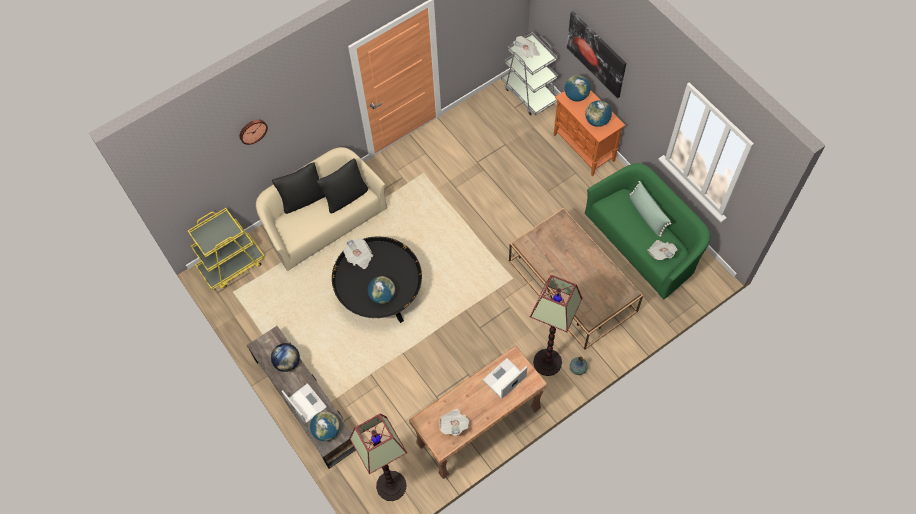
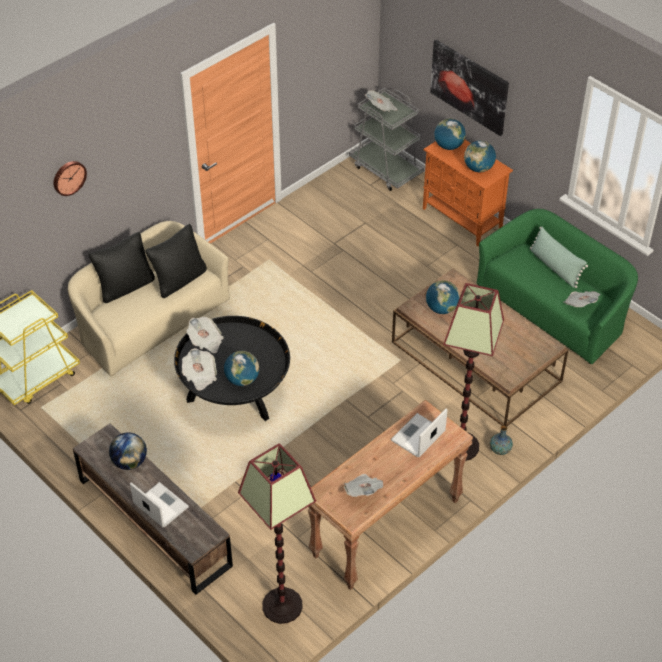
camera: 10 degrees left, 15 degrees down
globe [310,411,340,441] -> globe moved to [426,280,460,314]
none -> newspaper [182,348,217,391]

